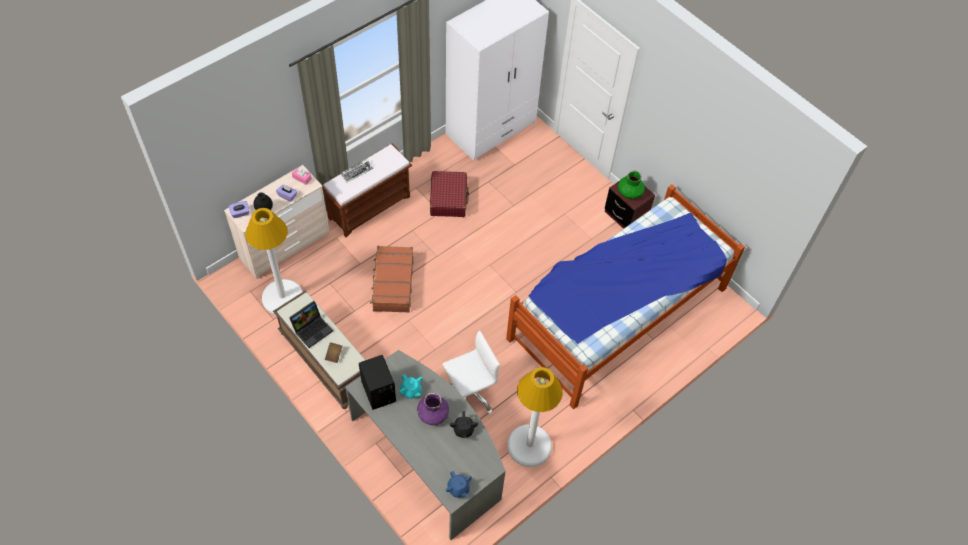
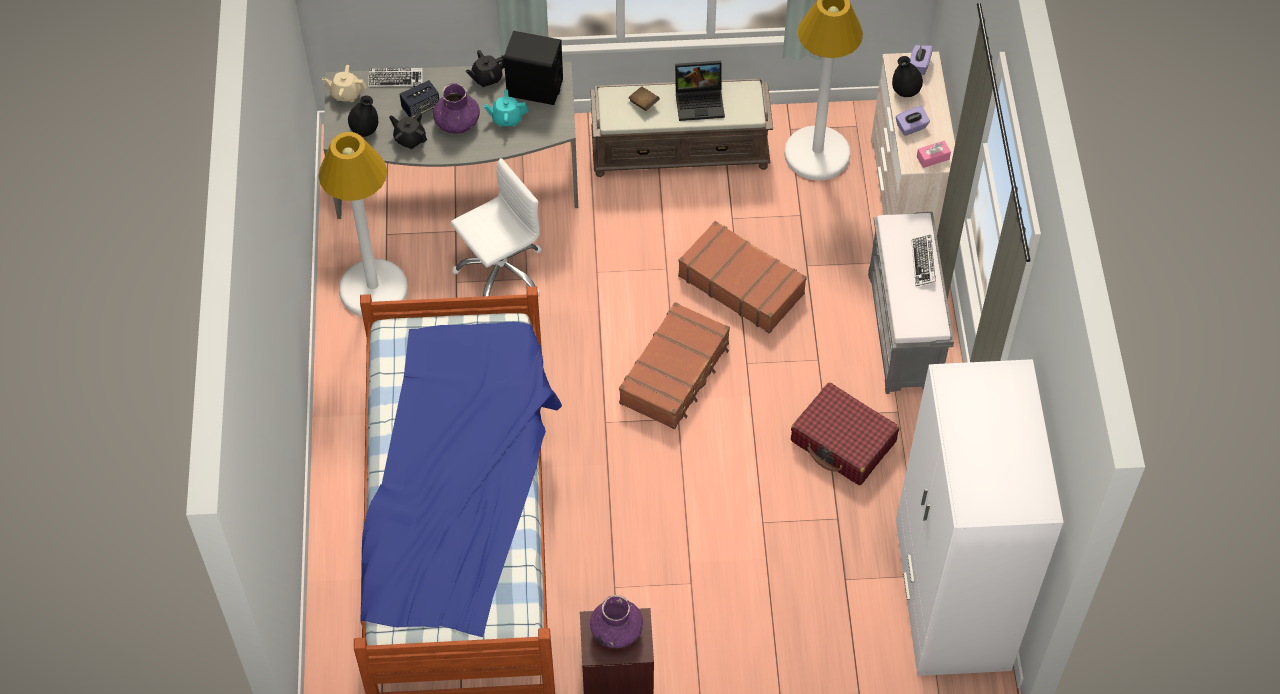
camera: 130 degrees right, 0 degrees up
laptop [289,301,333,348] -> laptop turned 90 degrees counterclockwise [675,61,725,121]
brown bench [322,144,412,237] -> grey bench [868,212,954,394]
white office chair [442,330,500,414] -> white office chair turned 135 degrees counterclockwise [451,158,542,296]
blue teapot [446,471,472,498] -> beige teapot [322,65,367,102]
green vase [618,170,645,199] -> purple vase [590,595,643,648]
none -> black vase [348,95,378,137]
none -> keyboard [368,67,423,88]
none -> speaker [400,80,439,118]
none -> black teapot [466,50,504,87]
none -> brown suitcase [619,302,730,429]

